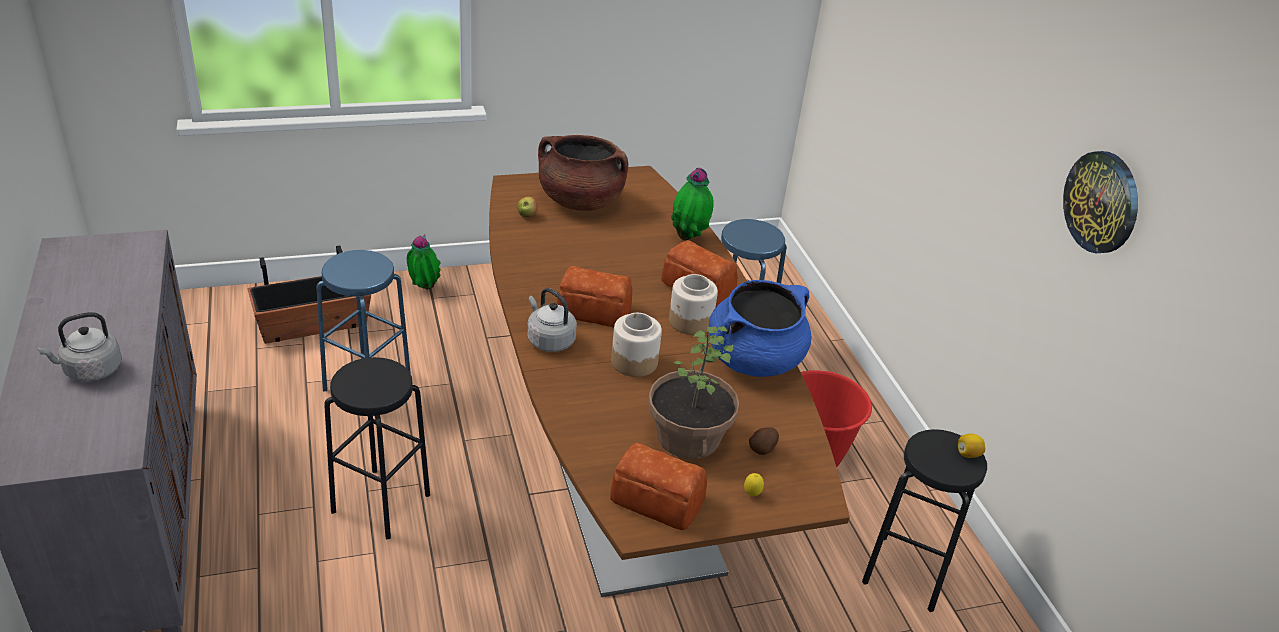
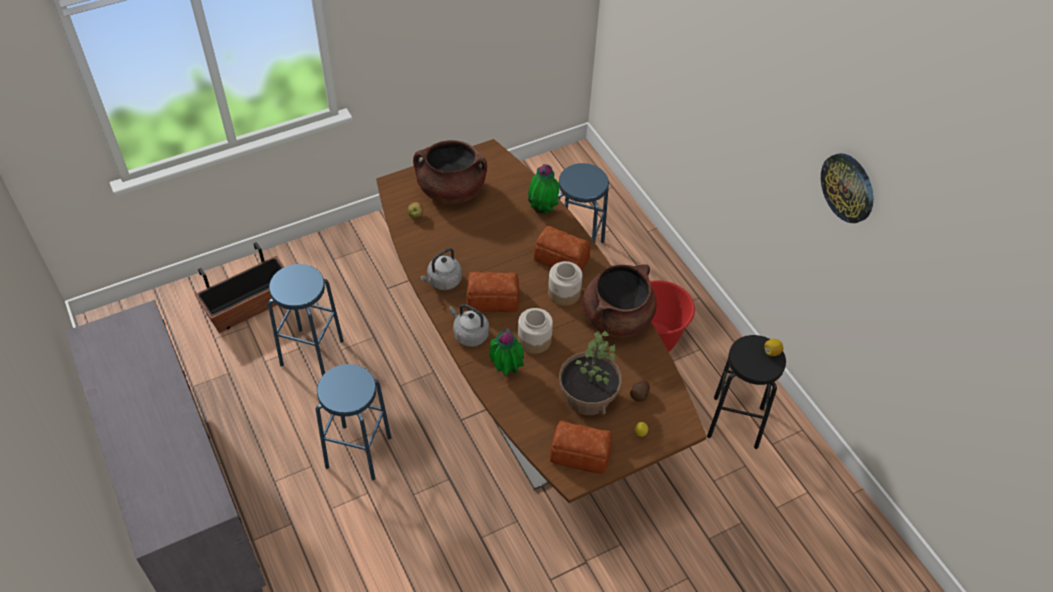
camera: 10 degrees left, 15 degrees up
grey kettle [38,312,121,381] -> grey kettle moved to [420,248,462,290]
black stool [324,357,430,539] -> blue stool [316,364,392,480]
potted plant [407,234,441,290] -> potted plant moved to [489,328,524,376]
blue cooking pot [709,280,811,377] -> brown cooking pot [582,264,657,338]

